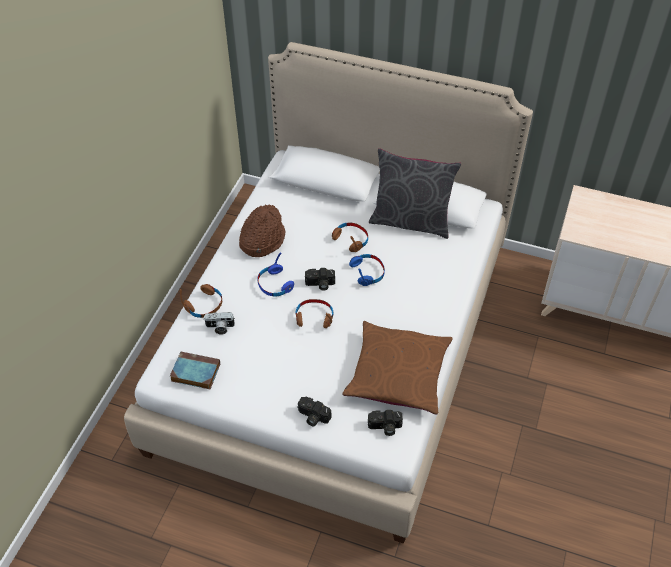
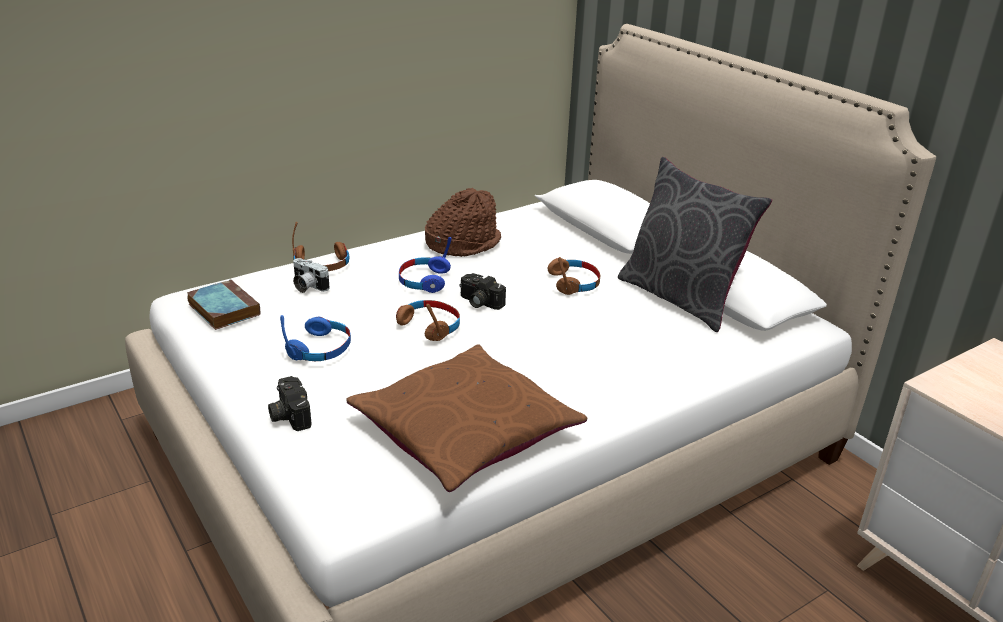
camera: 35 degrees right, 20 degrees down
blue headphones [349,254,385,286] -> blue headphones moved to [280,315,351,361]
camera [368,410,403,436] -> none

